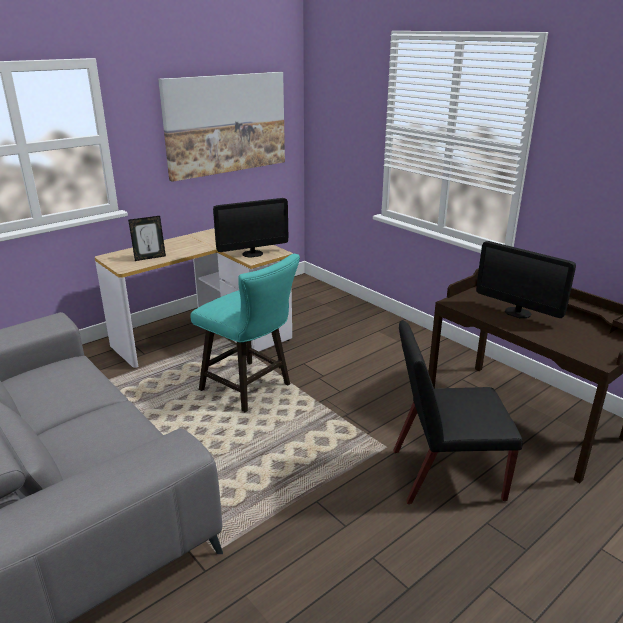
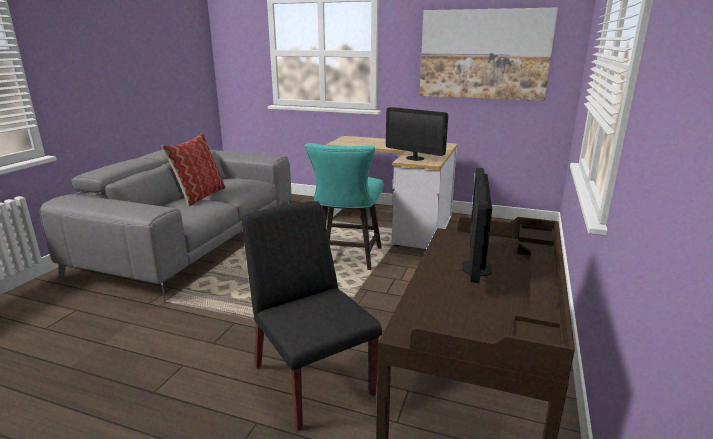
camera: 60 degrees right, 5 degrees down
picture frame [128,216,166,261] -> none
none -> pillow [161,133,226,207]

